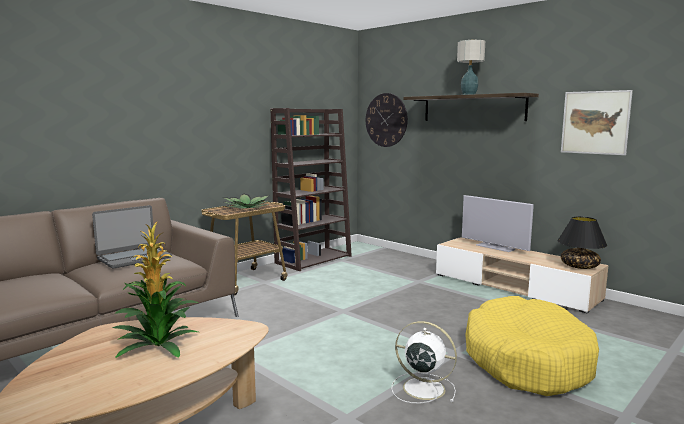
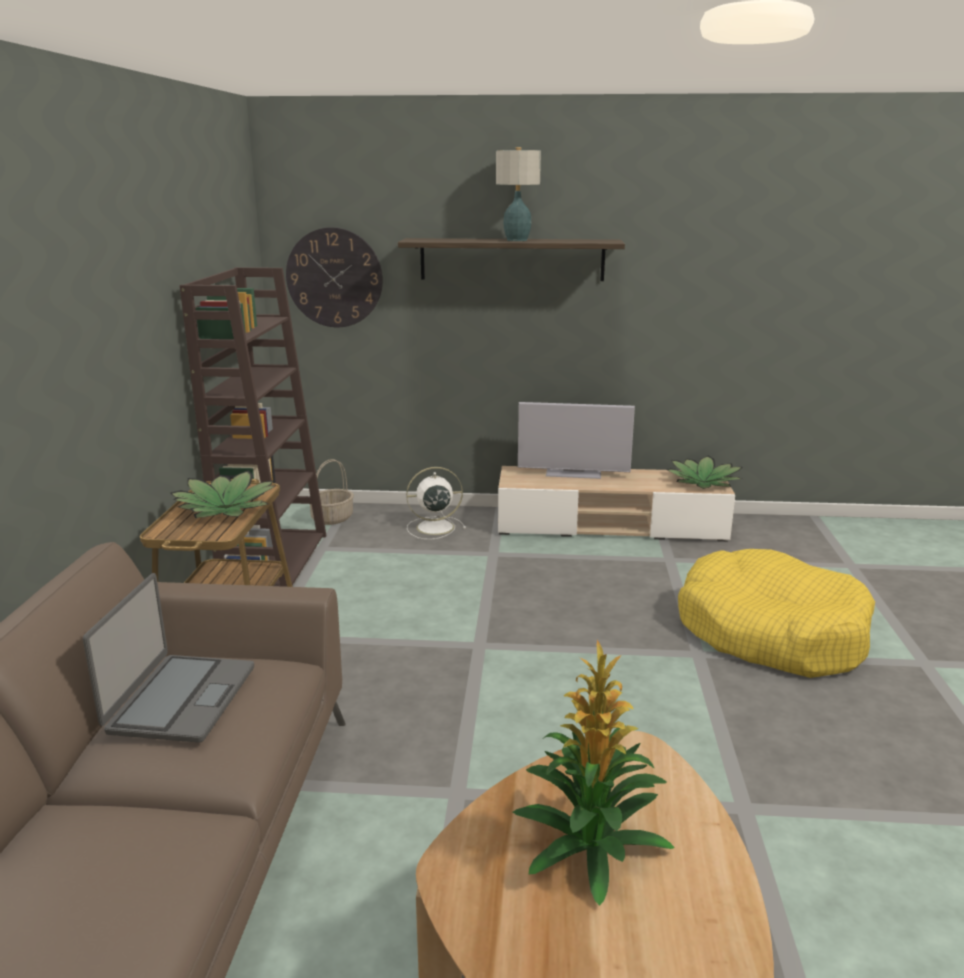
camera: 40 degrees left, 10 degrees up
white fan [391,321,457,403] -> white fan moved to [406,467,466,540]
black table lamp [557,217,607,269] -> potted plant [667,456,742,489]
picture [561,90,633,155] -> none
none -> basket [310,459,354,525]

